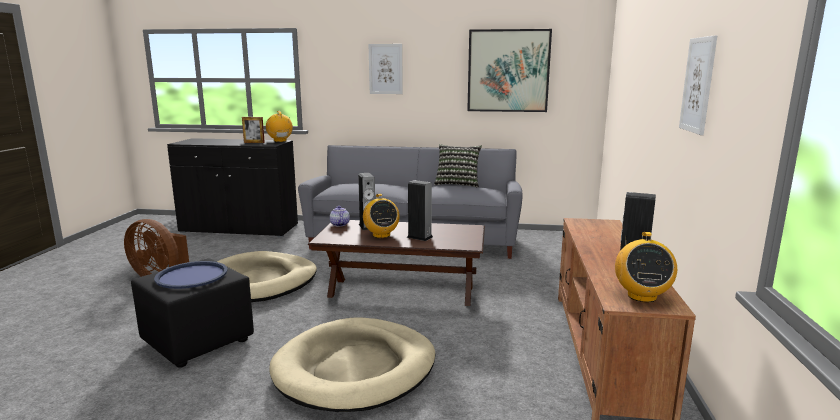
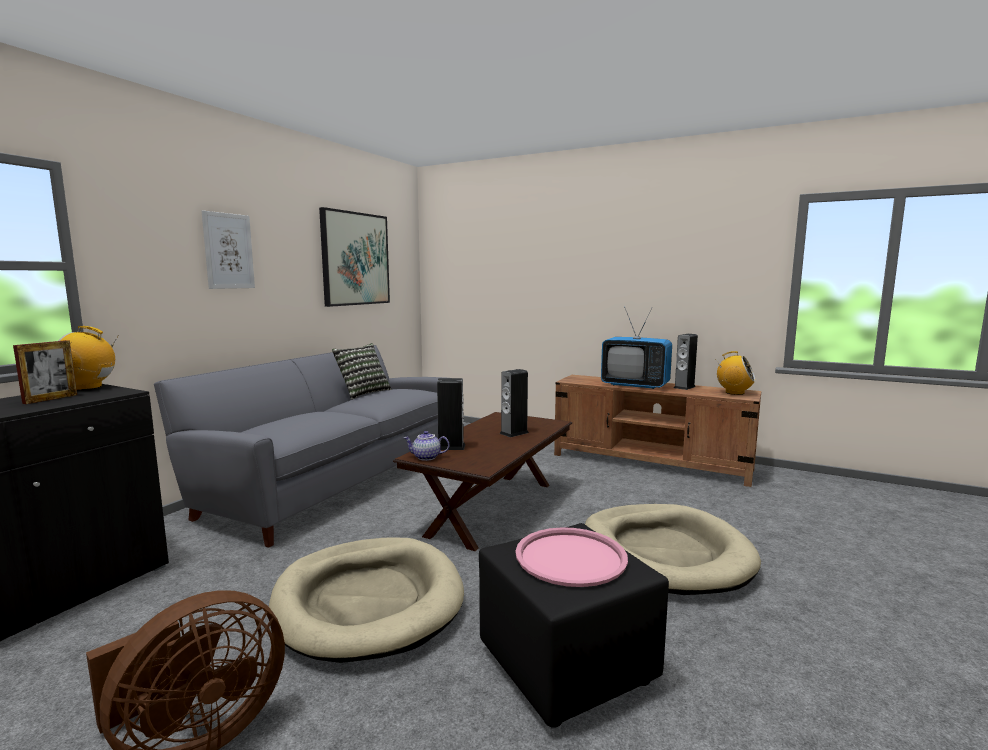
camera: 70 degrees left, 5 degrees down
blue tray [154,261,228,289] -> pink tray [516,527,628,587]
radio [363,194,400,238] -> none
picture [679,35,717,135] -> none
none -> television [601,307,672,389]

